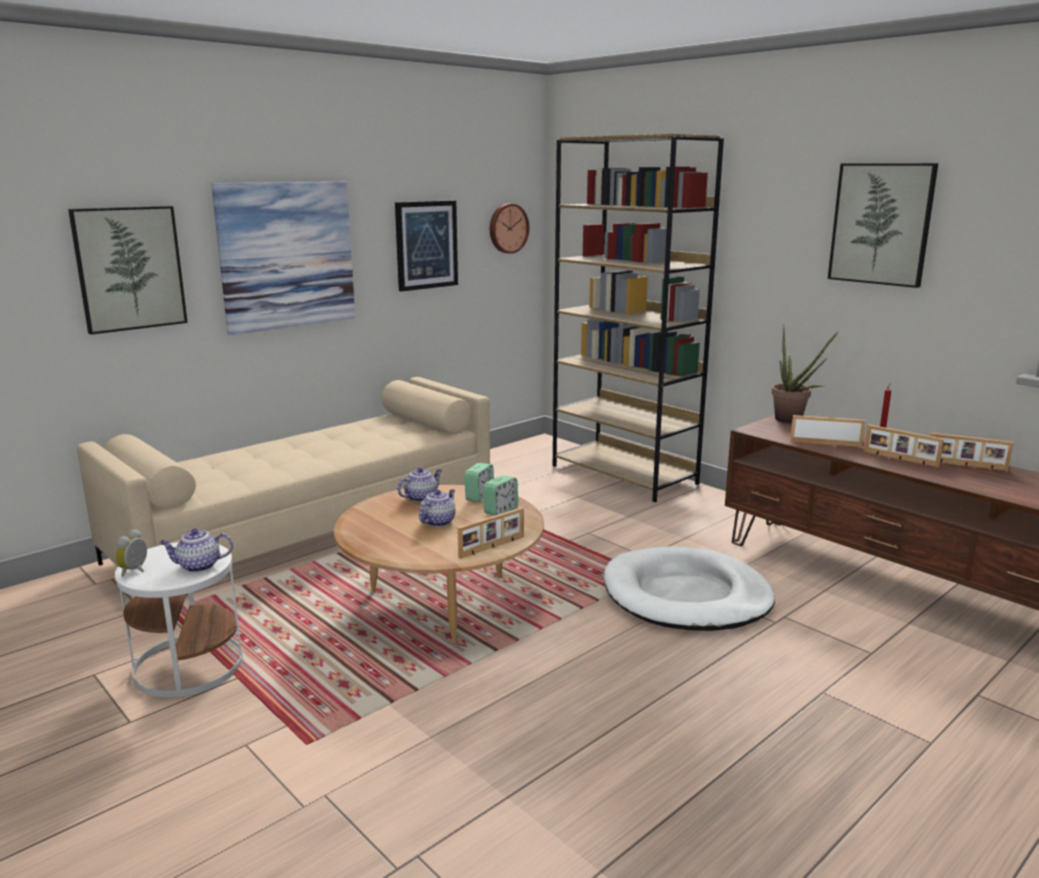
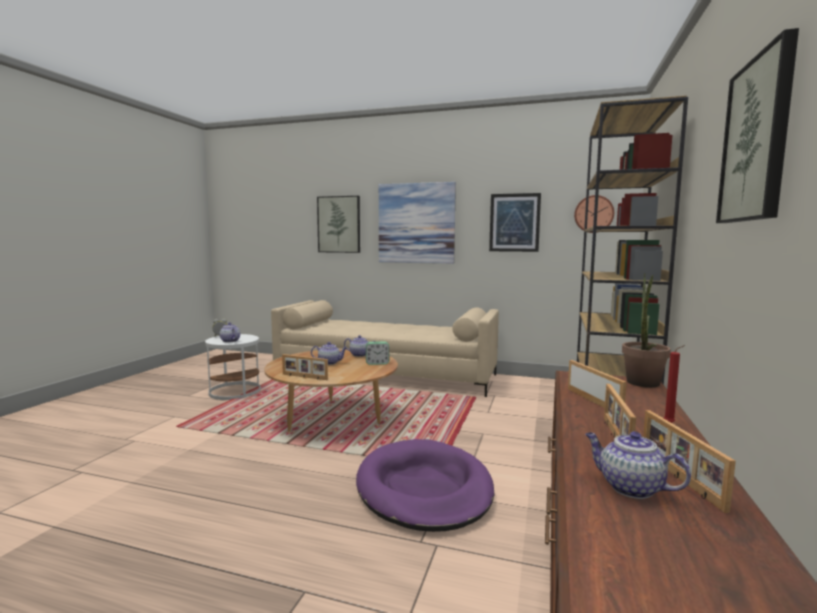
camera: 60 degrees right, 10 degrees down
alarm clock [483,475,518,516] -> none
white dog bed [604,546,775,631] -> purple dog bed [356,439,494,532]
none -> teapot [585,431,691,499]

